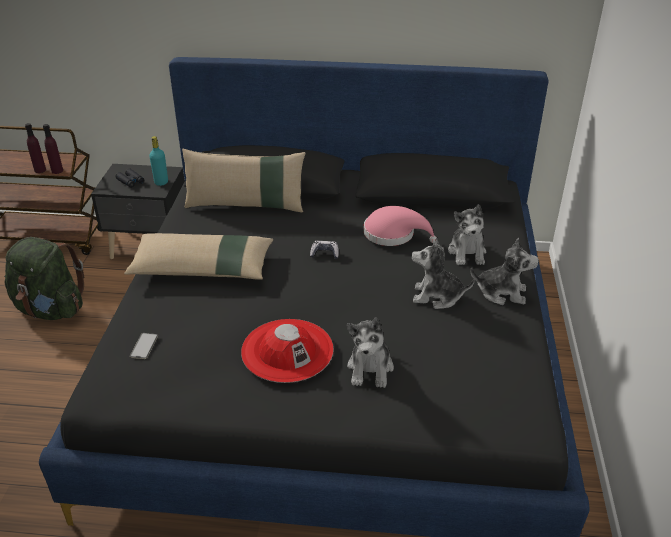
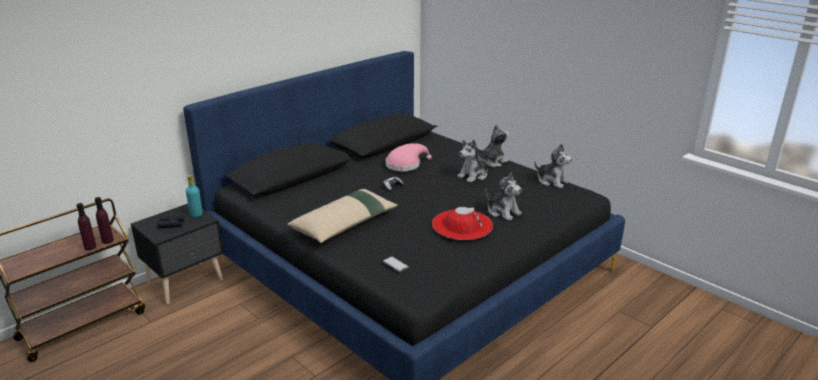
camera: 50 degrees left, 10 degrees down
green backpack [4,237,84,320] -> none
beige pillow [182,149,305,212] -> none
plush toy [448,204,486,265] -> plush toy moved to [534,143,572,188]

